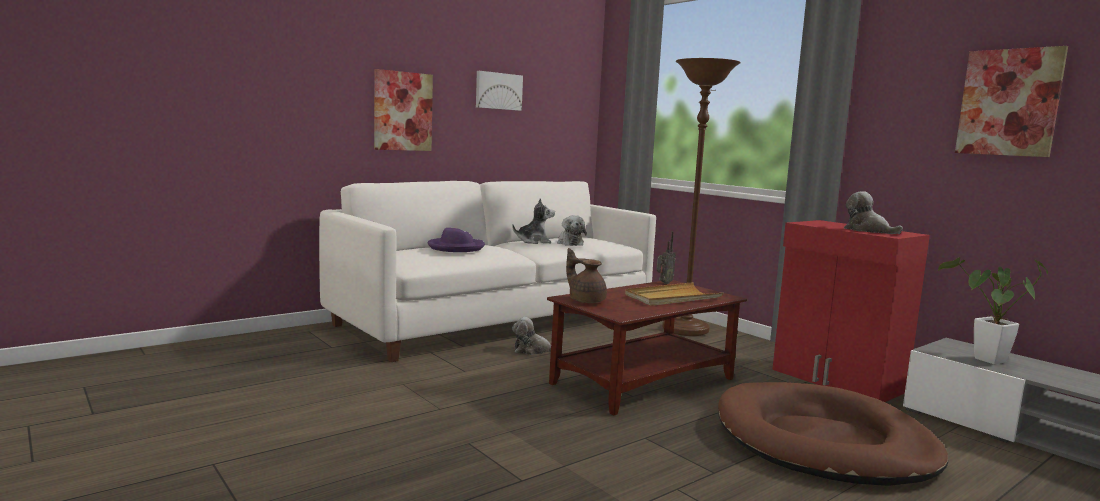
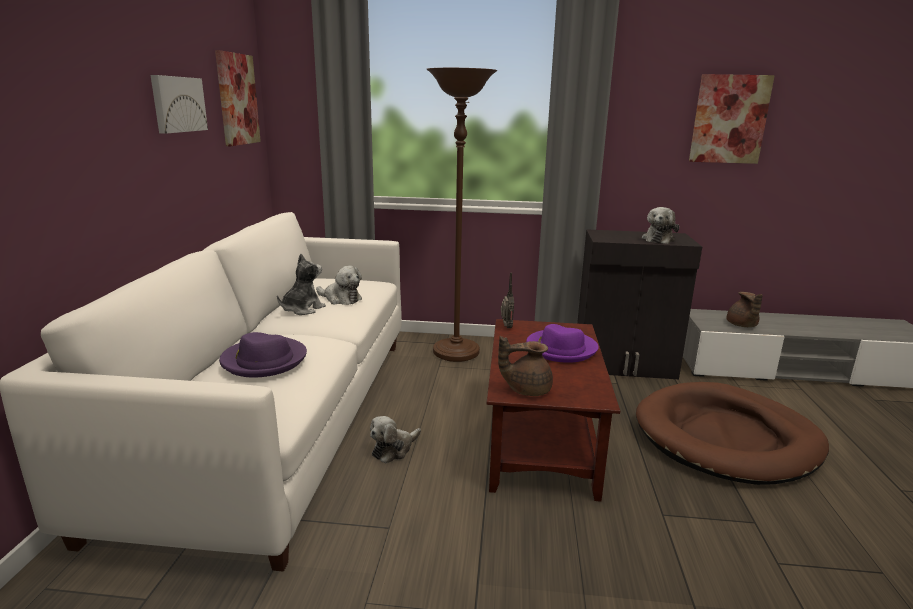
camera: 45 degrees left, 10 degrees up
picture [374,69,433,151] -> picture moved to [215,50,261,146]
beige tray [625,282,723,306] -> purple hat [526,324,599,363]
red cabinet [772,220,930,402] -> black cabinet [577,229,702,379]
plush toy [843,191,903,234] -> plush toy turned 75 degrees counterclockwise [642,207,679,244]
potted plant [938,257,1048,364] -> brown teapot [727,292,763,327]

